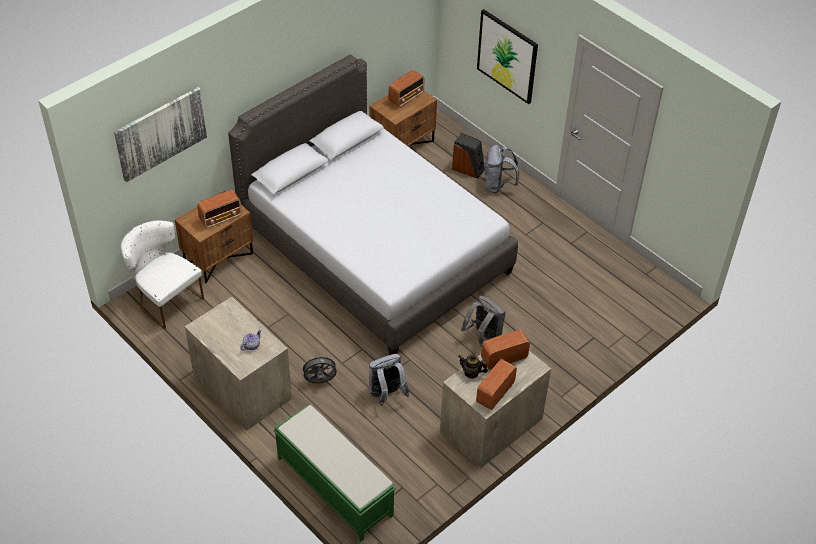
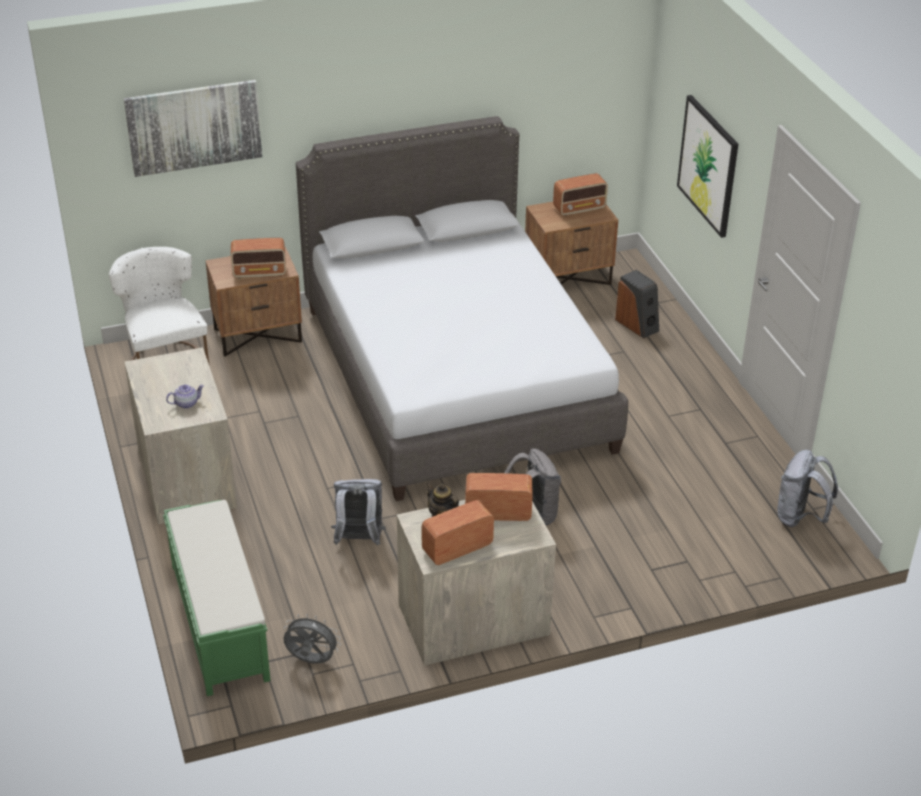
camera: 25 degrees right, 10 degrees down
grey fan [300,354,338,383] -> grey fan moved to [284,614,341,664]
grey backpack [485,145,519,193] -> grey backpack moved to [777,450,838,527]

